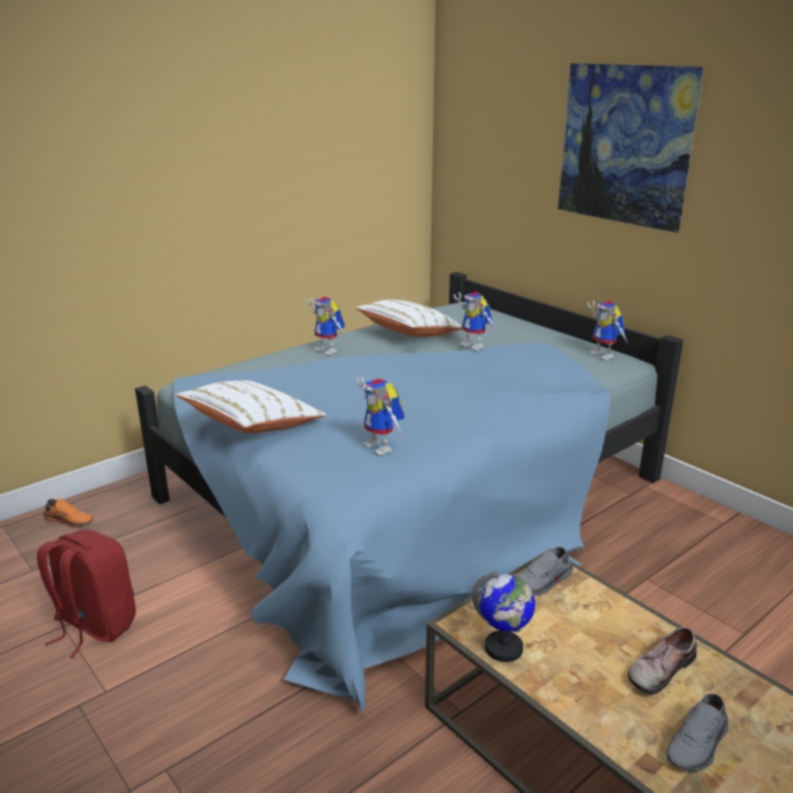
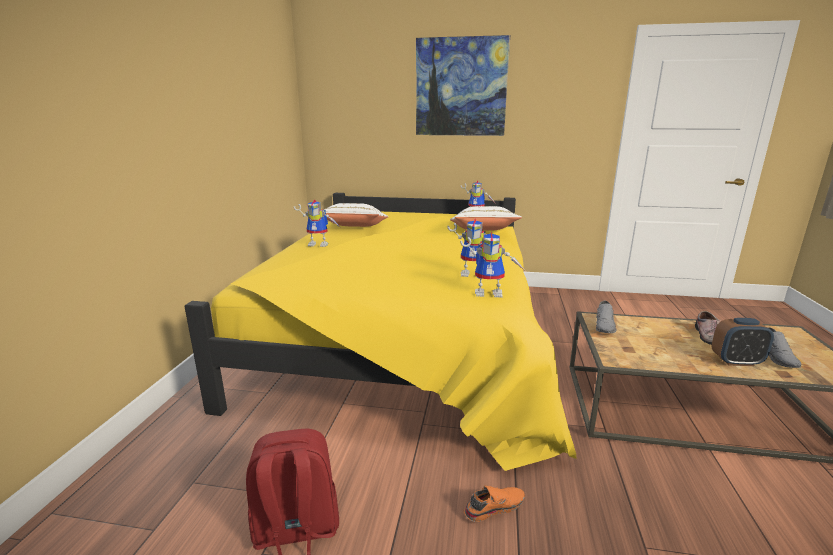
camera: 40 degrees left, 5 degrees down
orange shoe [44,499,93,528] -> orange shoe moved to [464,485,525,522]
blue bed [135,272,683,713] -> yellow bed [184,193,576,471]
white pillow [176,380,326,433] -> white pillow moved to [450,206,522,231]
toy robot [454,291,498,351] -> toy robot moved to [460,232,524,298]
globe [472,571,535,662] -> none
none -> alarm clock [712,318,774,366]

